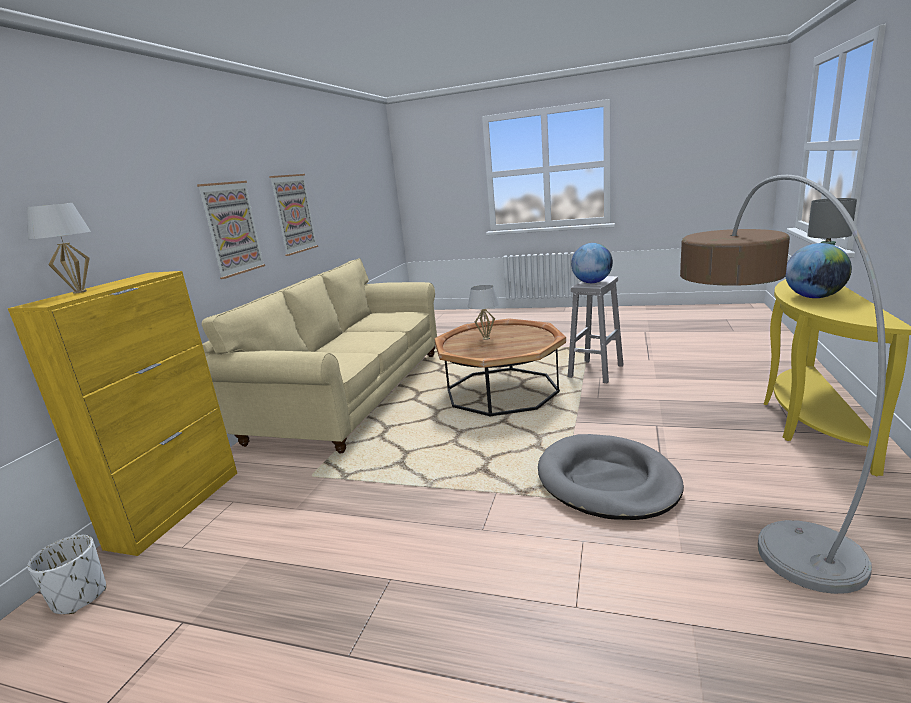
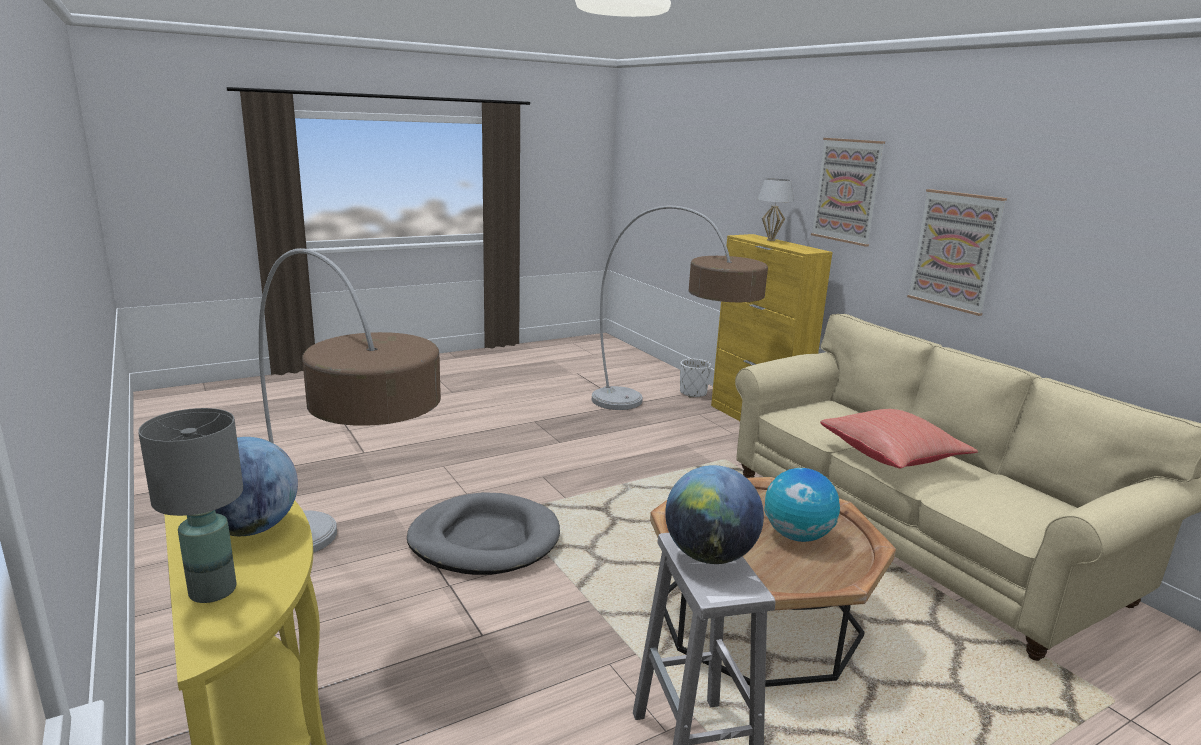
camera: 130 degrees right, 0 degrees up
picture [269,174,318,256] -> picture moved to [811,138,885,247]
white table lamp [468,285,499,340] -> globe [764,468,840,542]
none -> floor lamp [592,206,768,410]
none -> red pillow [820,409,978,468]

